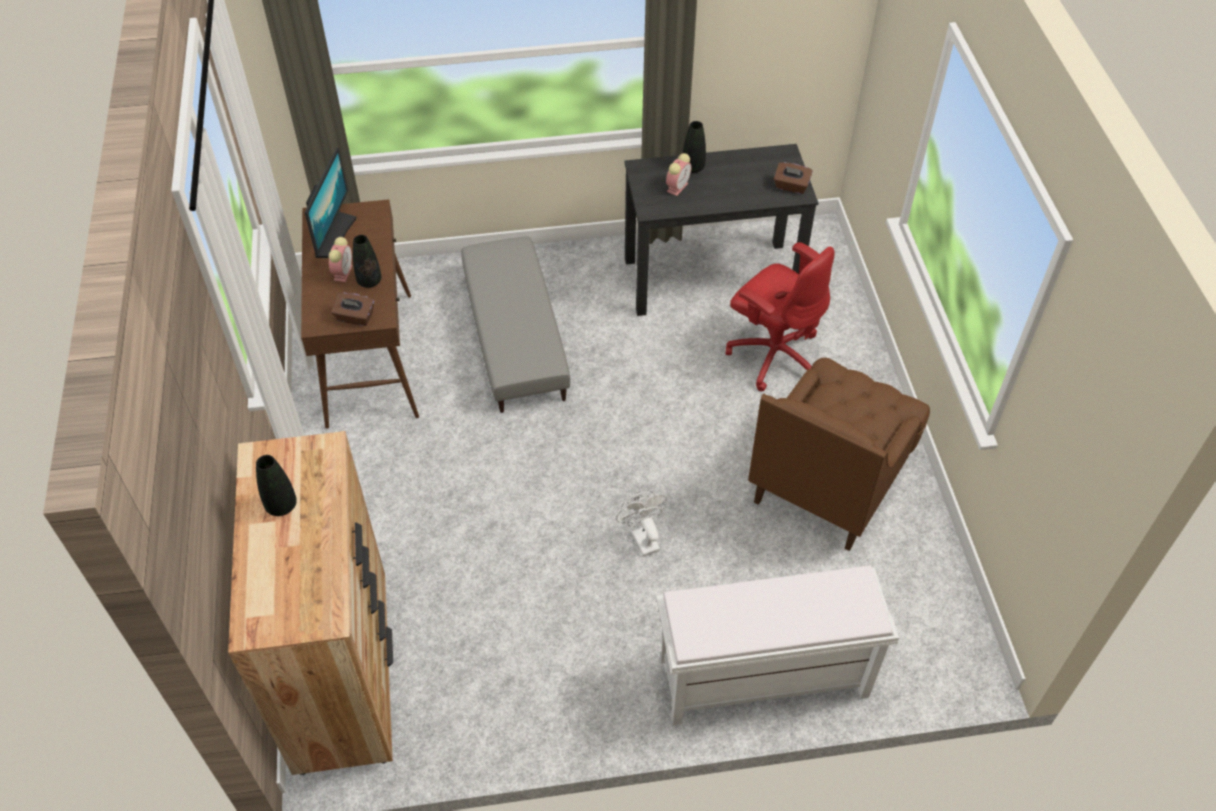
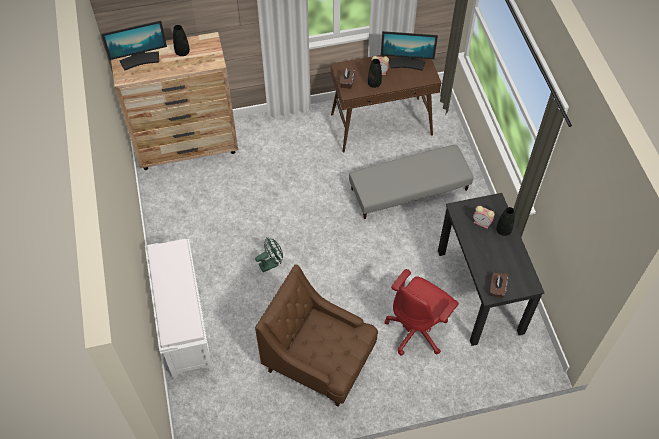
camera: 85 degrees right, 5 degrees up
white fan [616,491,667,556] -> green fan [255,237,283,272]
none -> monitor [102,20,167,70]

